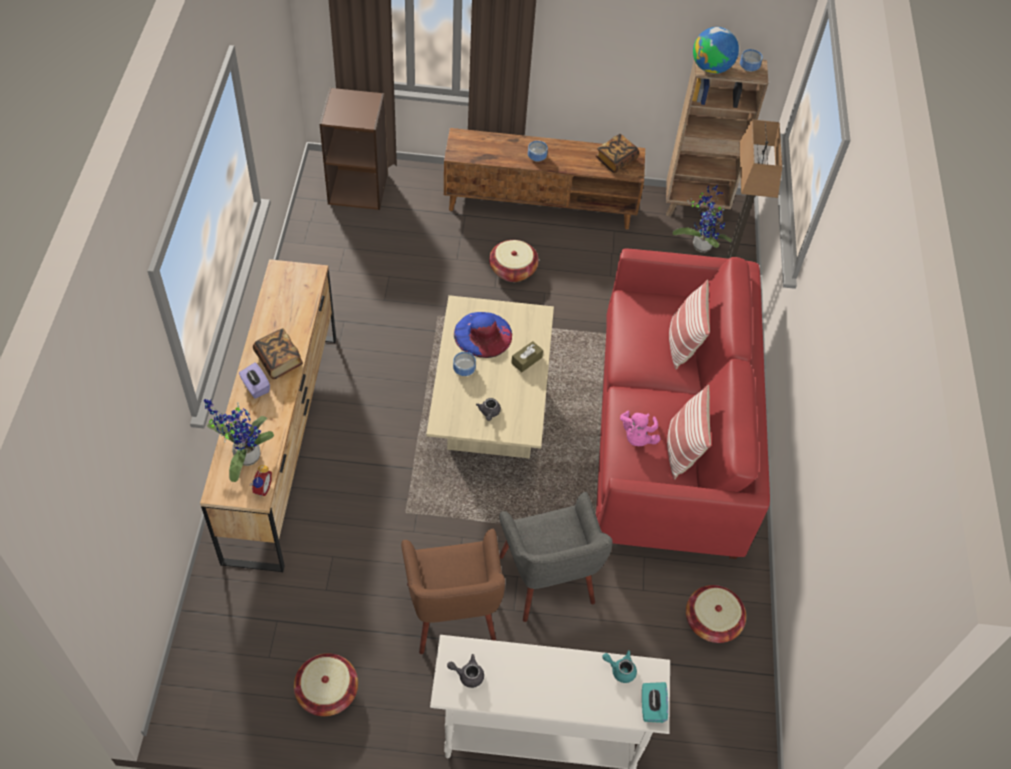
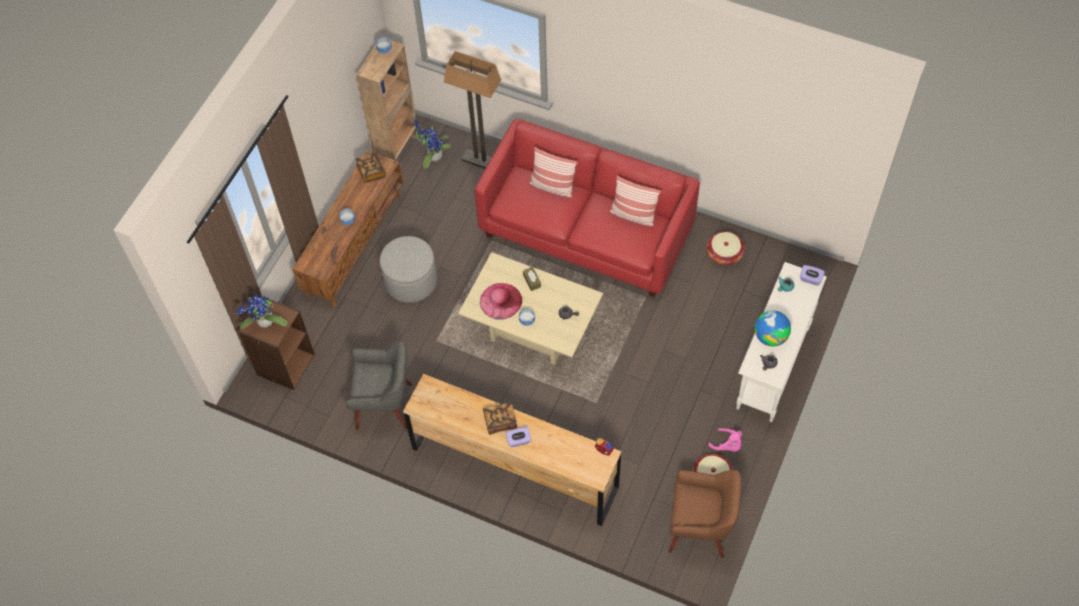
camera: 65 degrees left, 5 degrees up
potted plant [203,399,274,482] -> potted plant moved to [235,294,288,329]
brown armchair [401,528,505,654] -> brown armchair moved to [668,470,742,558]
blue hat [454,312,512,358] -> pink hat [480,283,522,320]
basket [489,240,539,282] -> grey ottoman [380,236,437,303]
grey armchair [499,492,613,622] -> grey armchair moved to [346,341,412,430]
pink plush toy [620,411,661,446] -> pink plush toy moved to [708,428,742,452]
turquoise tissue box [642,682,668,723] -> purple tissue box [800,265,825,286]
globe [693,27,739,74] -> globe moved to [755,310,791,346]

